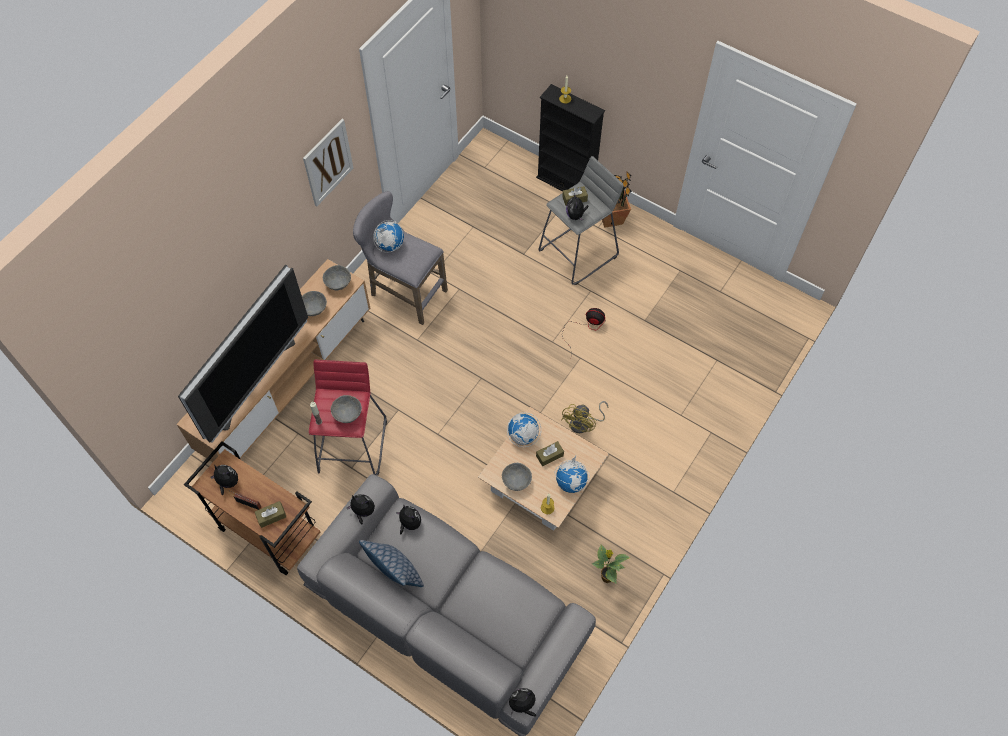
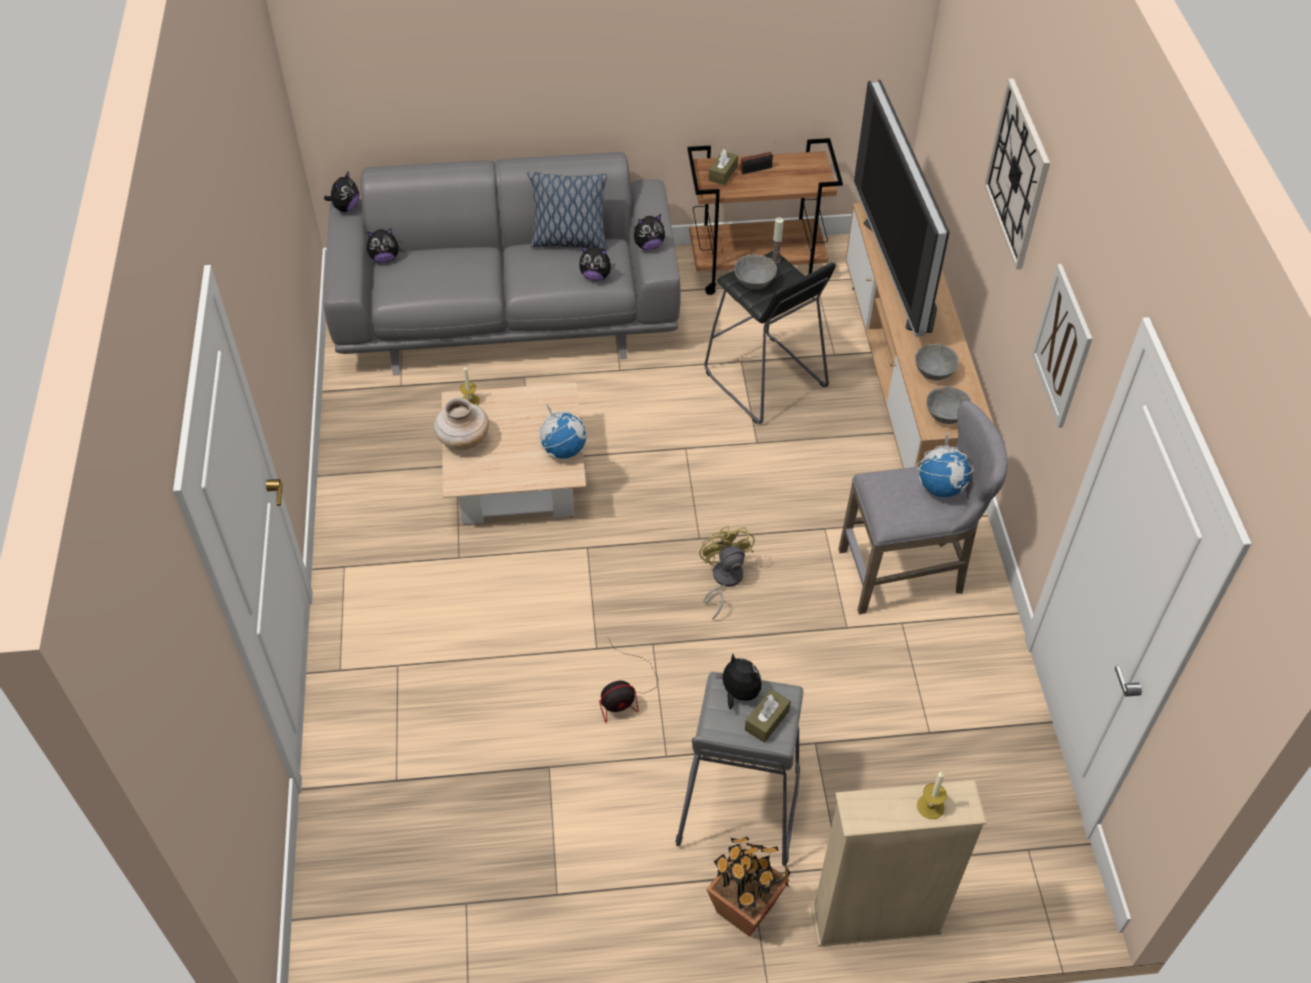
camera: 140 degrees right, 10 degrees down
plush toy [210,464,238,495] -> plush toy moved to [367,229,400,263]
red stool [309,359,387,476] -> black stool [705,251,836,424]
grey bowl [502,463,532,491] -> none
black bookcase [536,84,605,191] -> beige bookcase [811,780,987,947]
brown tissue box [536,441,564,466] -> none
globe [554,455,590,493] -> beige vase [434,397,489,450]
yellow fan [561,401,608,433] -> yellow fan moved to [699,526,755,620]
potted plant [592,544,630,584] -> none
none -> wall clock [984,78,1050,270]

